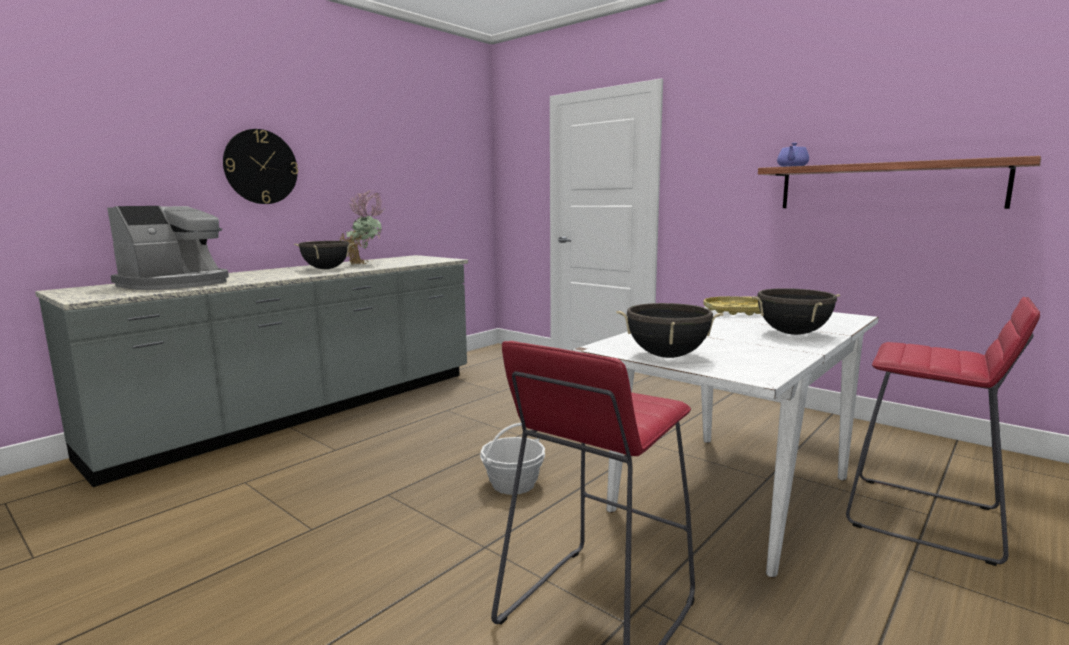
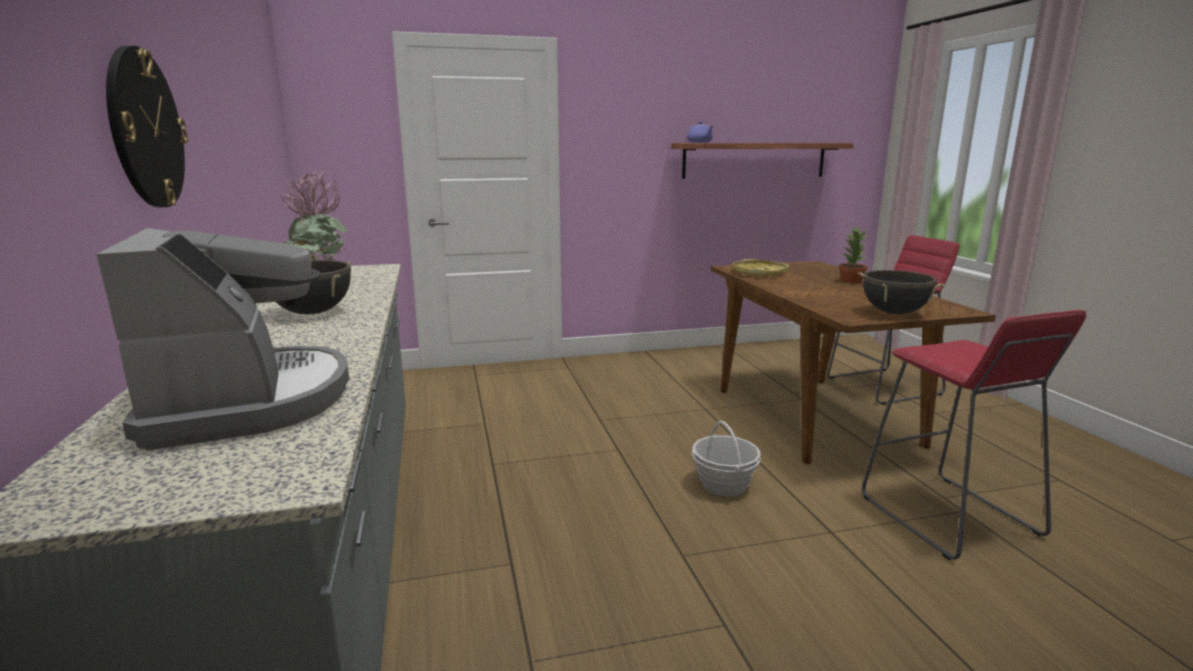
camera: 55 degrees left, 5 degrees up
white dining table [572,307,878,578] -> brown dining table [710,261,996,464]
black cooking pot [752,288,840,335] -> potted plant [839,227,867,284]

